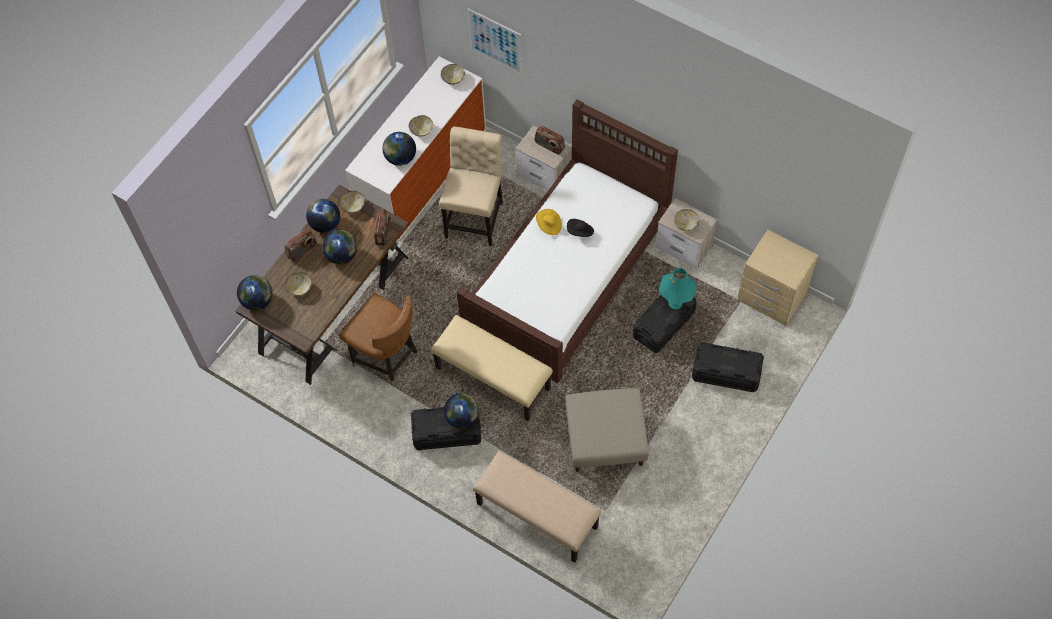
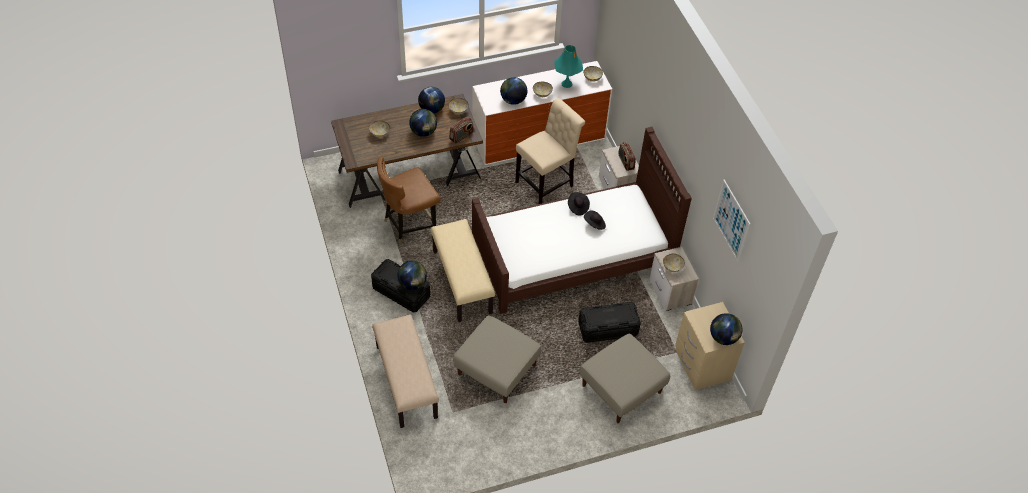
camera: 35 degrees right, 10 degrees down
globe [237,275,273,310] -> globe moved to [710,313,742,345]
radio [285,229,317,262] -> none
brown chair [339,293,419,386] -> brown chair turned 75 degrees clockwise [377,157,440,244]
picture [467,8,523,74] -> picture moved to [713,179,750,262]
yellow hat [536,209,562,235] -> black hat [568,192,590,216]
turquoise table lamp [659,268,697,309] -> turquoise table lamp moved to [555,45,583,88]
black storage box [692,342,764,392] -> beige ottoman [580,334,670,423]

